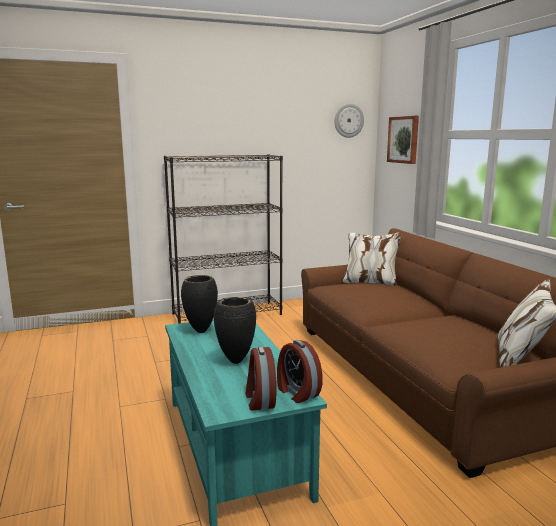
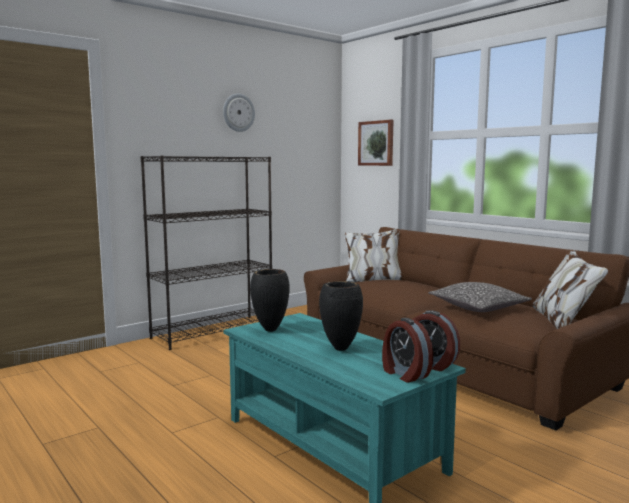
camera: 20 degrees left, 5 degrees down
wall clock [334,103,364,138] -> wall clock moved to [223,94,255,132]
none -> pillow [428,282,532,312]

